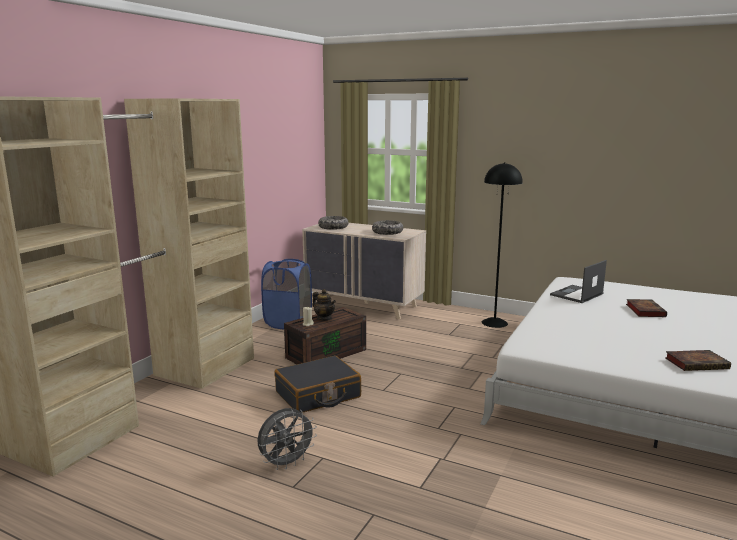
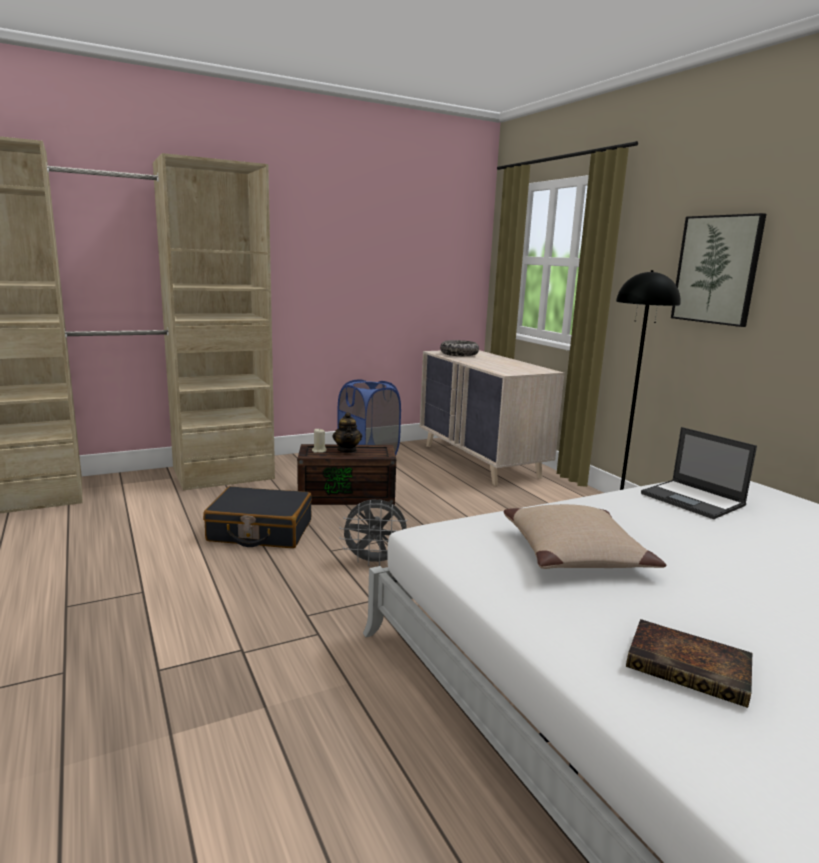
camera: 35 degrees right, 0 degrees up
grey fan [257,408,317,470] -> grey fan moved to [340,499,407,566]
bowl [372,220,403,235] -> none
laptop [550,260,607,303] -> laptop turned 120 degrees counterclockwise [641,427,757,519]
book [626,299,667,317] -> none
none -> beige pillow [503,504,666,569]
none -> picture [671,213,766,327]

